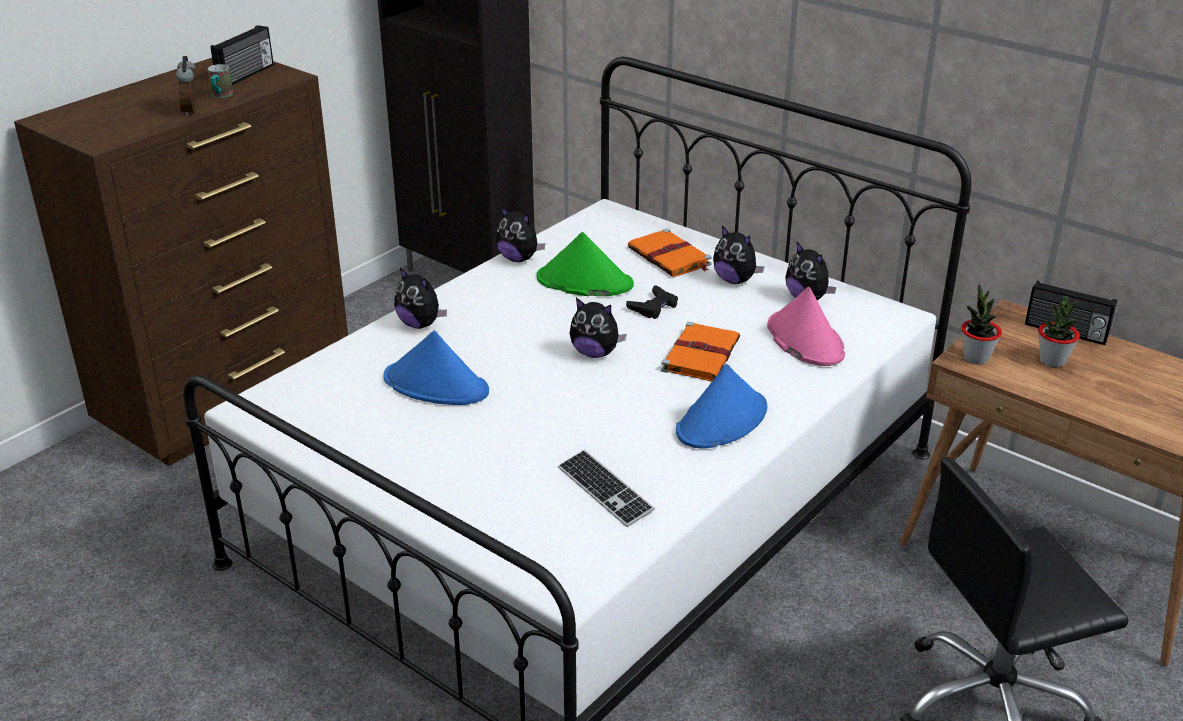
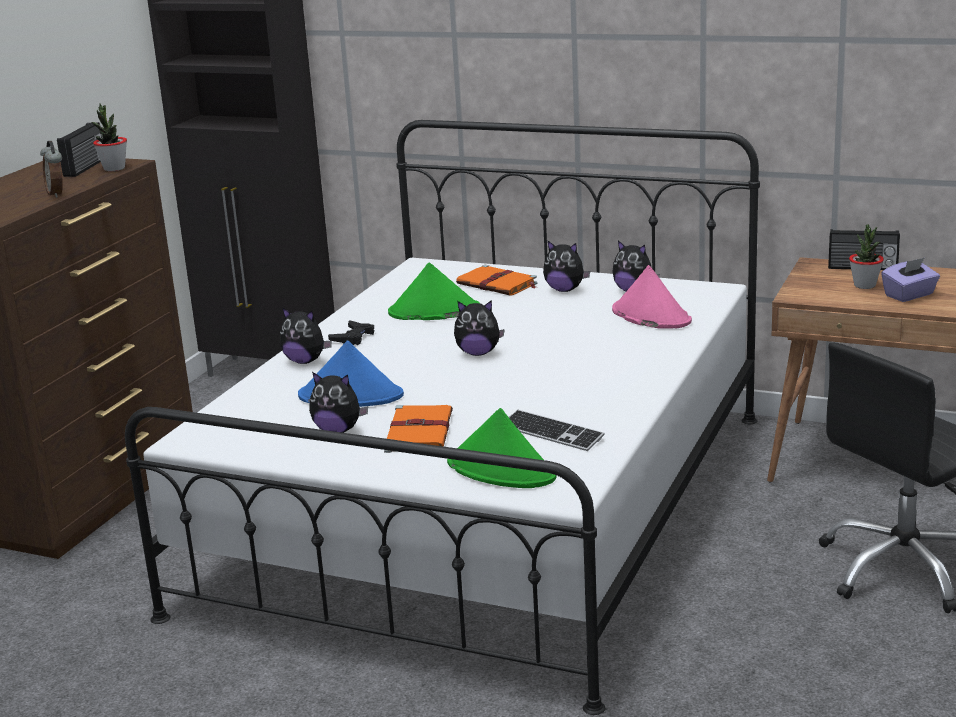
camera: 15 degrees left, 10 degrees down
mug [208,64,233,98] -> none
plush toy [496,206,545,262] -> plush toy moved to [309,372,368,433]
black game controller [626,285,678,319] -> black game controller moved to [328,320,374,345]
orange book [661,322,740,381] -> orange book moved to [384,405,453,453]
blue hat [676,364,767,449] -> none
potted plant [961,283,1002,365] -> potted plant moved to [92,104,127,171]
none -> green hat [447,408,557,488]
none -> purple tissue box [881,258,940,302]

